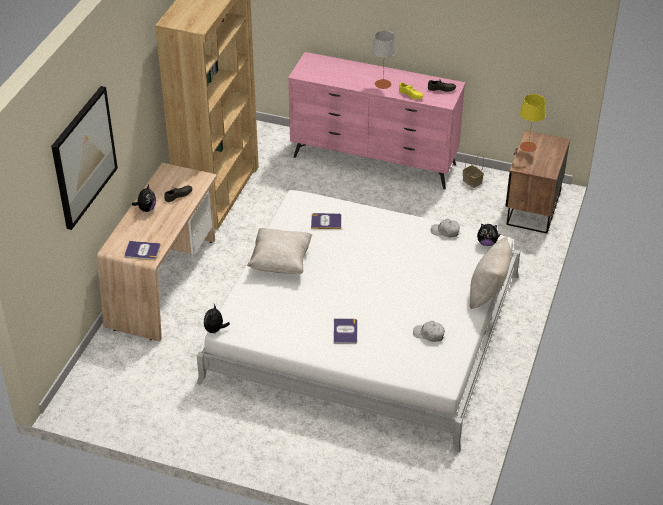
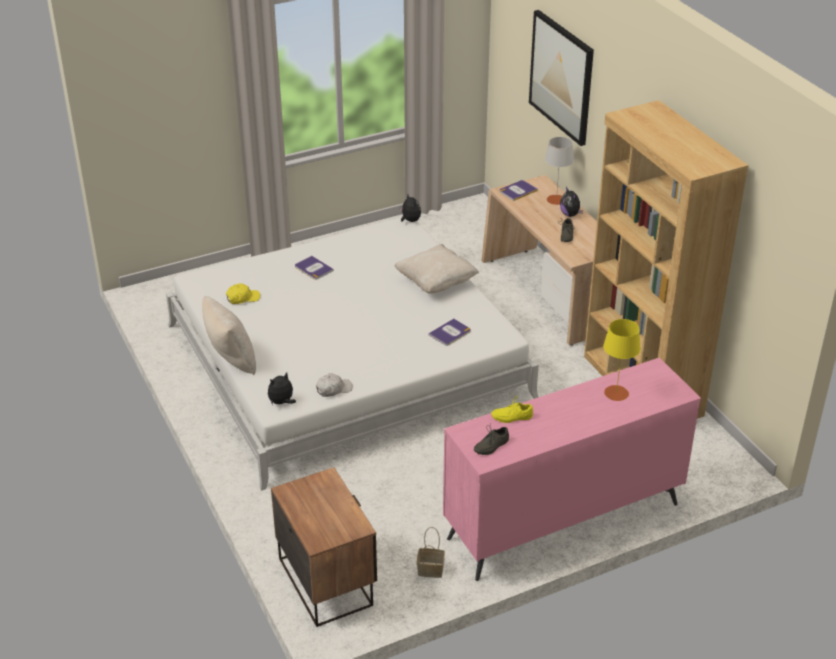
camera: 135 degrees right, 5 degrees down
grey table lamp [372,31,397,89] -> grey table lamp moved to [545,137,574,205]
white cap [413,321,445,342] -> yellow cap [226,283,260,304]
yellow table lamp [520,94,546,152] -> yellow table lamp moved to [603,319,641,401]

